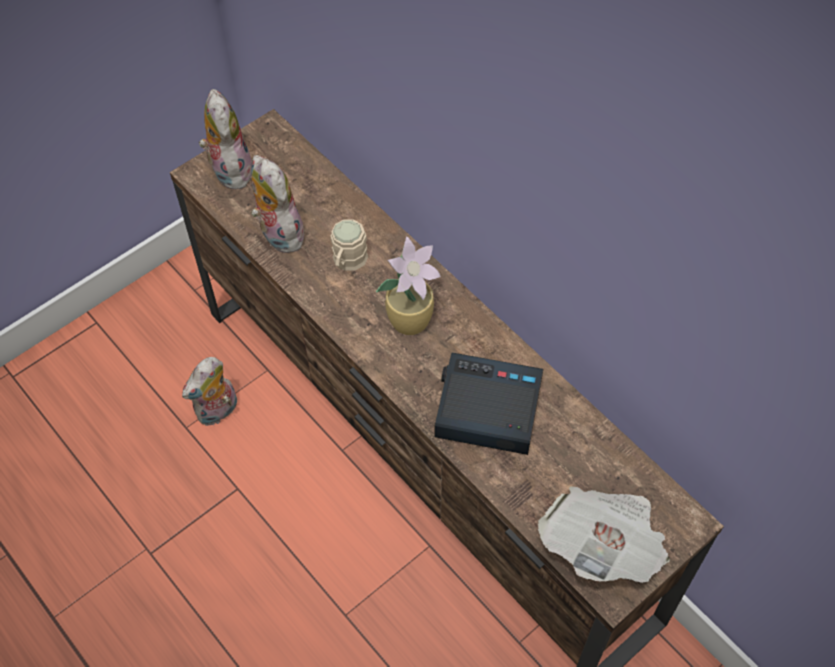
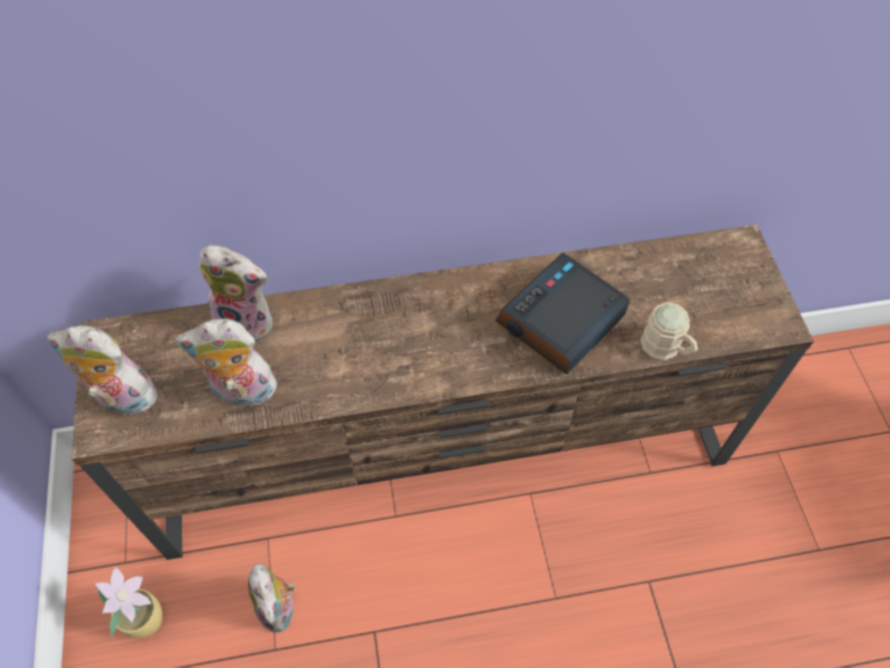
camera: 60 degrees left, 0 degrees up
beige mug [330,219,368,271] -> beige mug moved to [640,302,698,360]
potted plant [376,236,441,335] -> potted plant moved to [94,567,163,638]
newspaper [538,486,670,583] -> none
none -> plush toy [198,245,273,343]

